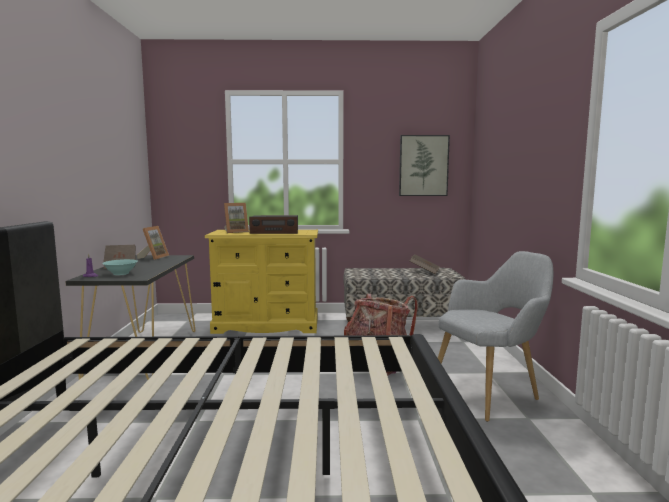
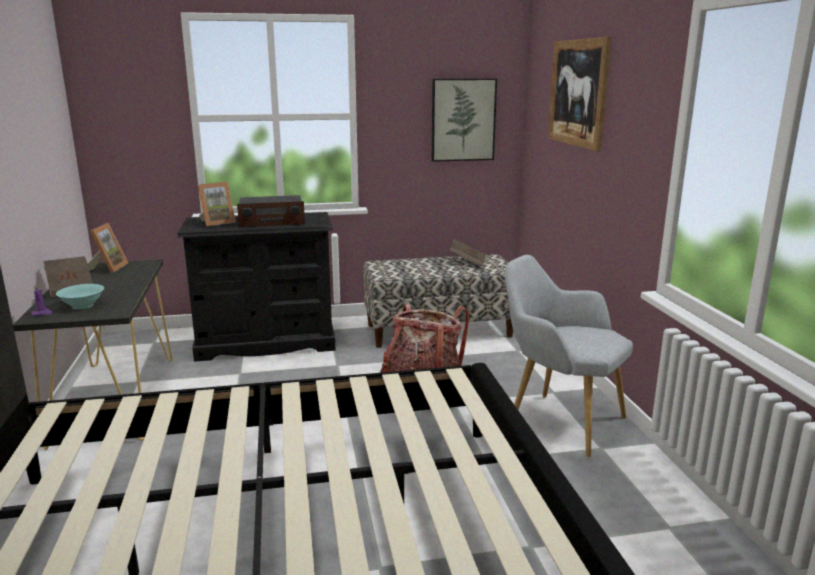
camera: 10 degrees left, 10 degrees up
yellow dresser [205,230,318,334] -> black dresser [177,212,336,362]
grey armchair [438,251,553,422] -> grey armchair turned 105 degrees counterclockwise [505,255,633,457]
none -> picture [548,37,612,151]

